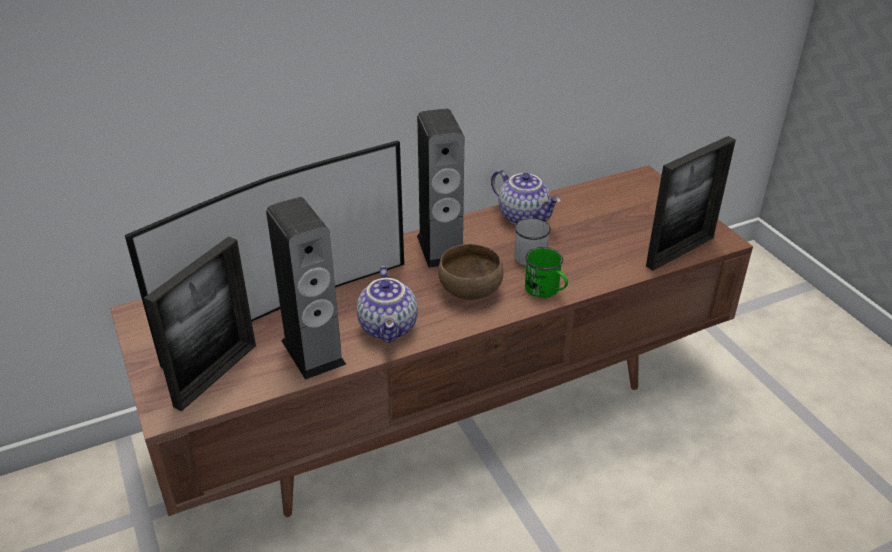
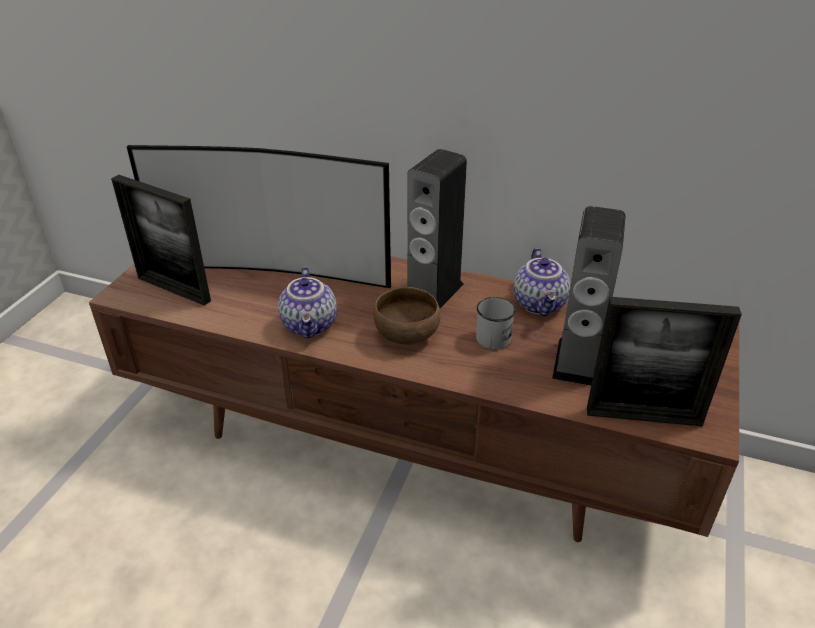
camera: 45 degrees right, 0 degrees up
picture frame [144,236,256,411] -> picture frame turned 45 degrees clockwise [111,175,211,306]
speaker [266,197,347,380] -> speaker moved to [552,206,626,386]
teapot [357,266,418,343] -> teapot turned 45 degrees counterclockwise [278,267,337,338]
green mug [525,247,568,298] -> none

